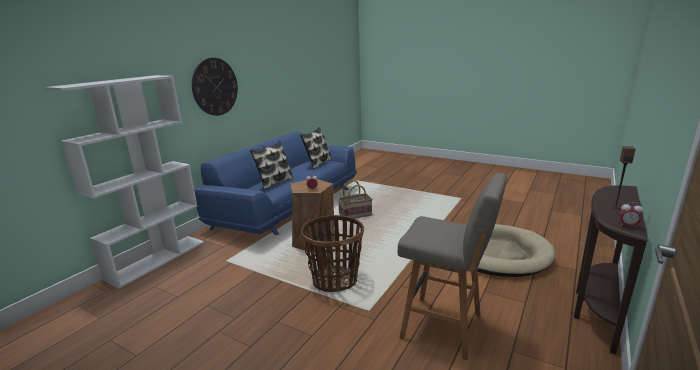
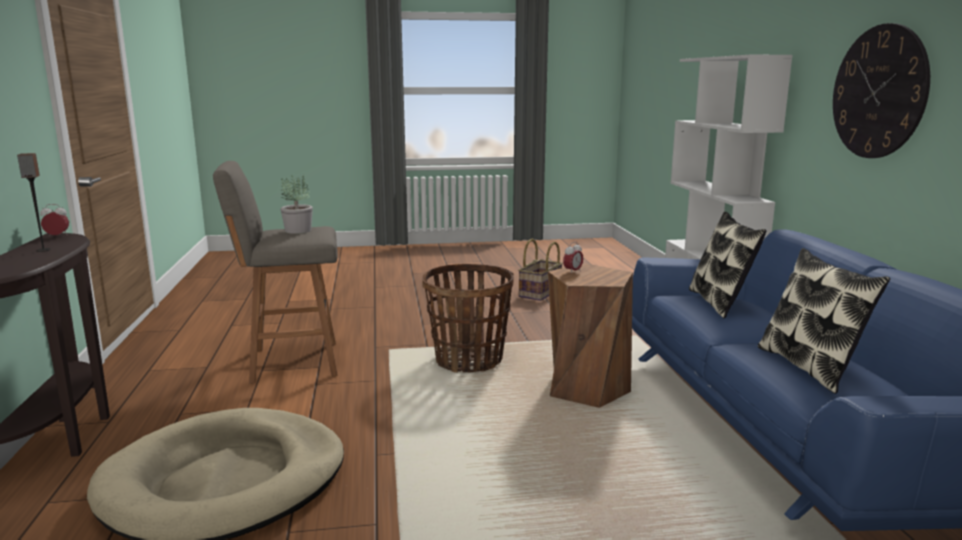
camera: 140 degrees right, 5 degrees down
basket [338,180,372,218] -> basket moved to [518,239,563,301]
none -> potted plant [280,175,313,234]

